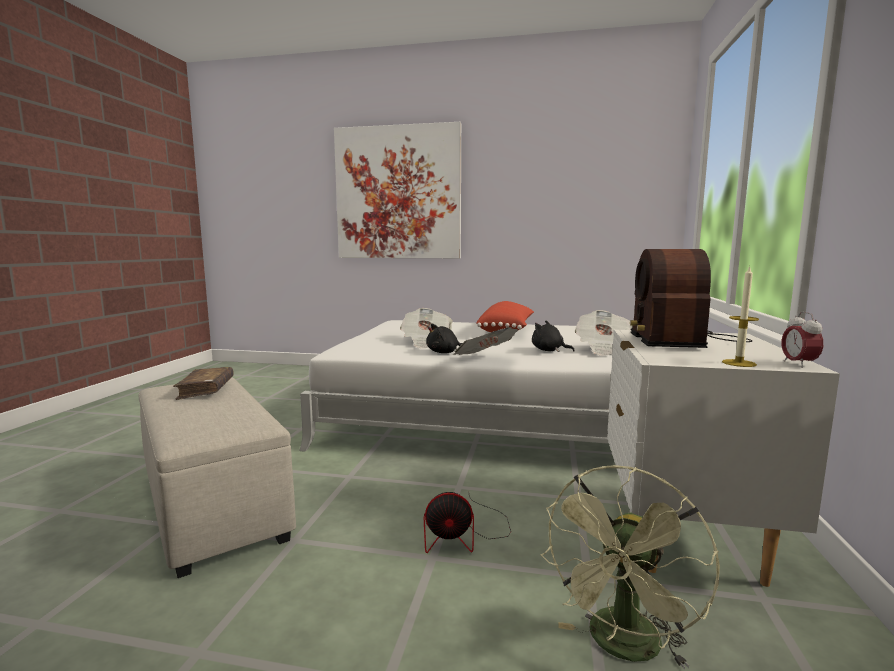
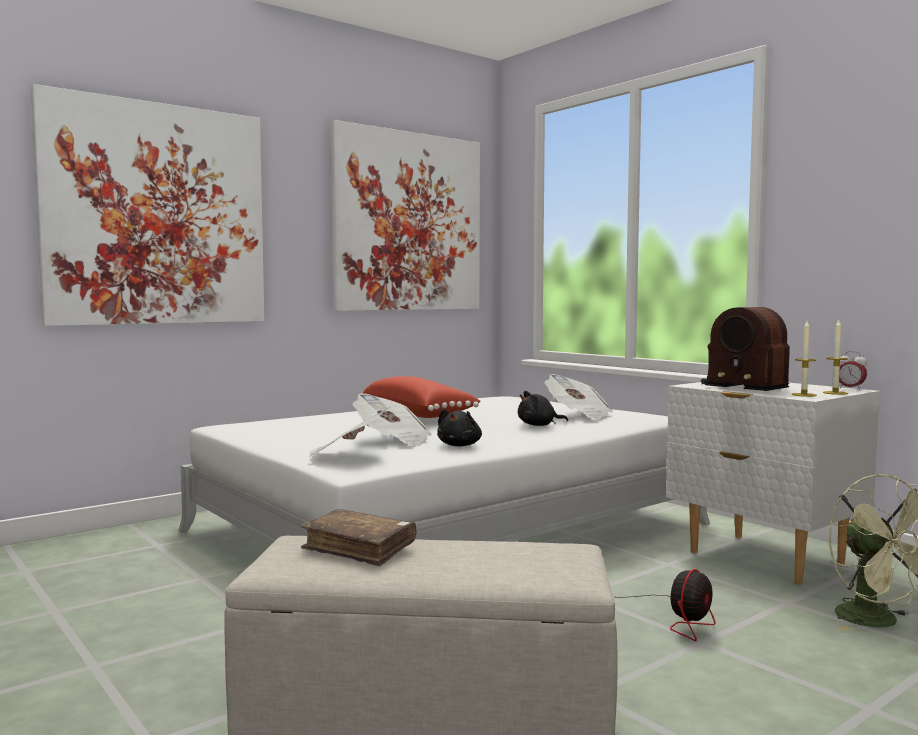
camera: 50 degrees left, 5 degrees down
newspaper [452,327,518,355] -> newspaper moved to [309,407,392,457]
none -> picture [330,120,480,311]
none -> candle [792,321,817,397]

